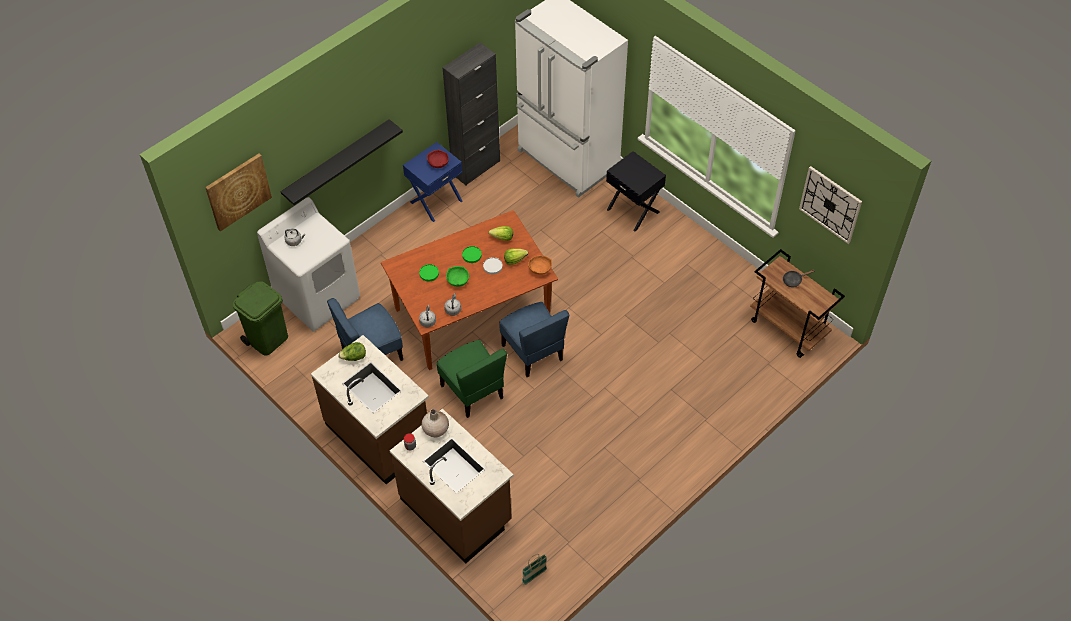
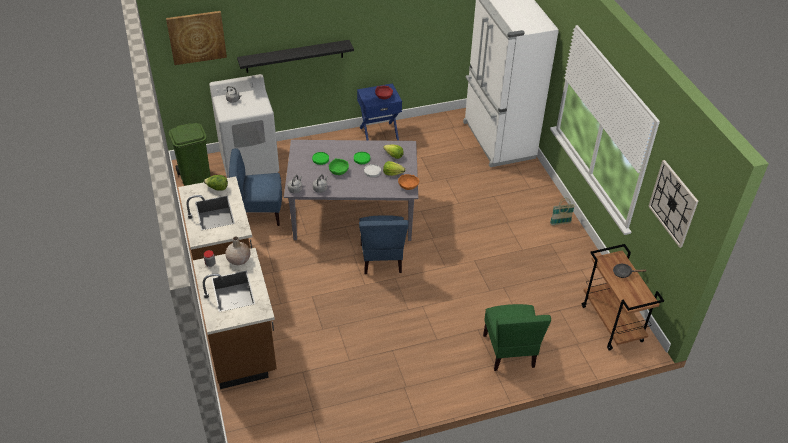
camera: 25 degrees right, 10 degrees down
brown dining table [381,210,558,370] -> grey dining table [284,140,418,241]
green chair [436,340,507,418] -> green chair moved to [483,304,551,371]
black cabinet [442,43,500,185] -> none
basket [522,554,547,585] -> basket moved to [550,198,575,225]
black nightstand [606,151,666,232] -> none

